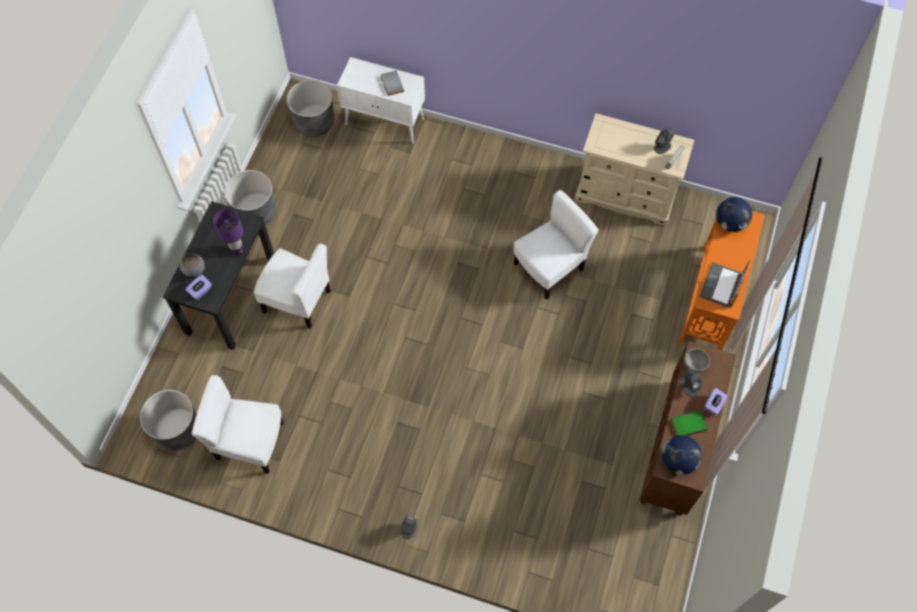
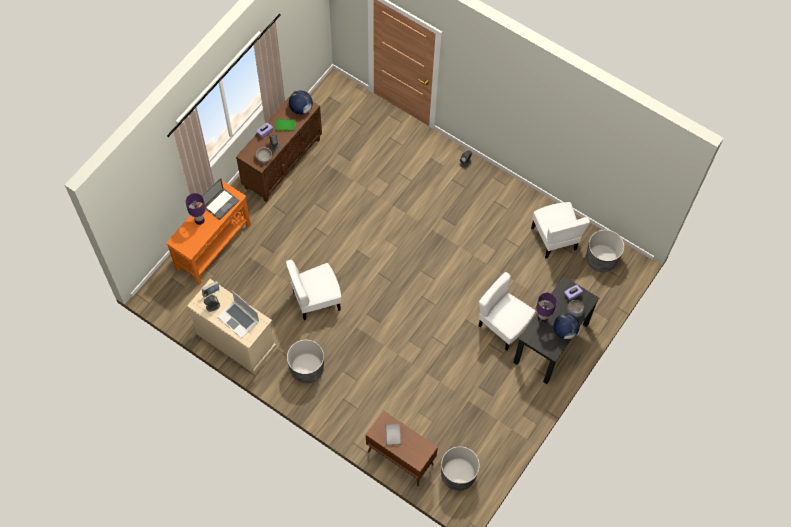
camera: 165 degrees left, 0 degrees up
white chair [192,375,284,474] -> white chair turned 45 degrees clockwise [531,202,590,258]
grey planter [224,170,276,225] -> grey planter moved to [287,340,324,383]
white cabinet [337,57,425,144] -> brown cabinet [366,411,438,486]
globe [716,197,752,232] -> globe moved to [553,313,580,339]
none -> purple table lamp [186,193,206,225]
none -> laptop [217,291,259,339]

